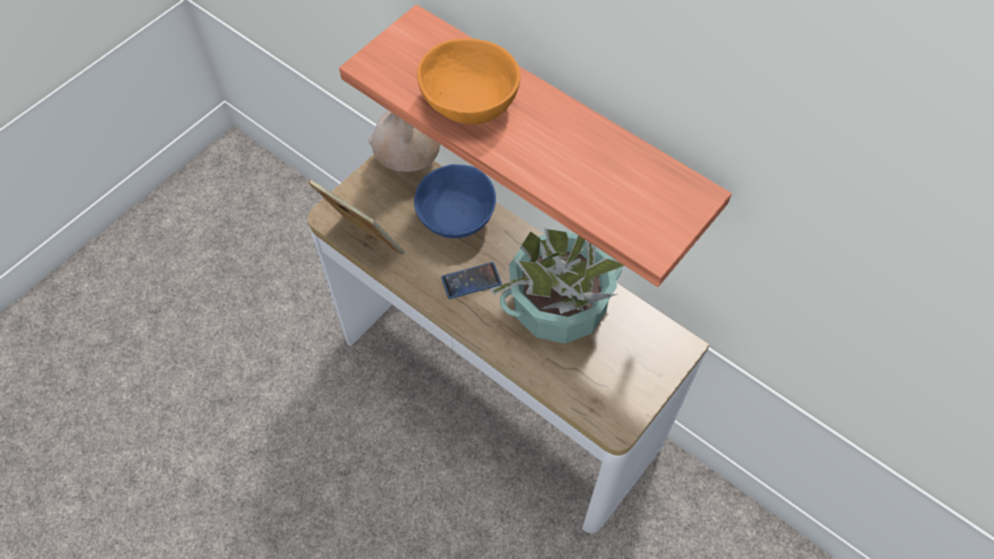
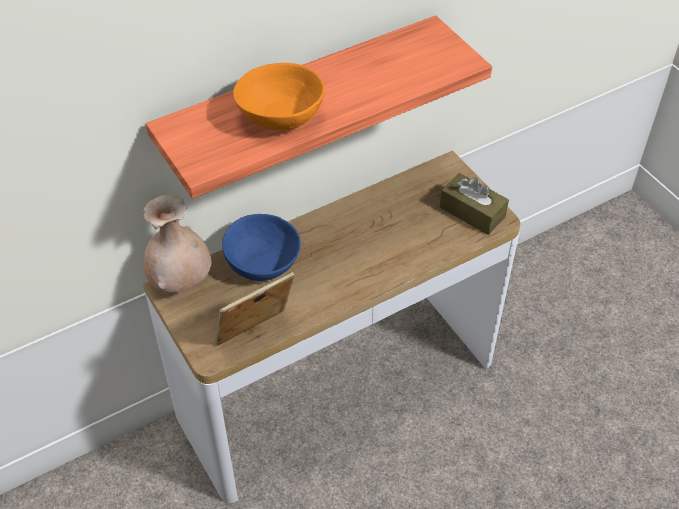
camera: 70 degrees left, 10 degrees down
phone [441,262,502,299] -> none
potted plant [489,228,624,344] -> none
none -> brown tissue box [440,173,509,235]

